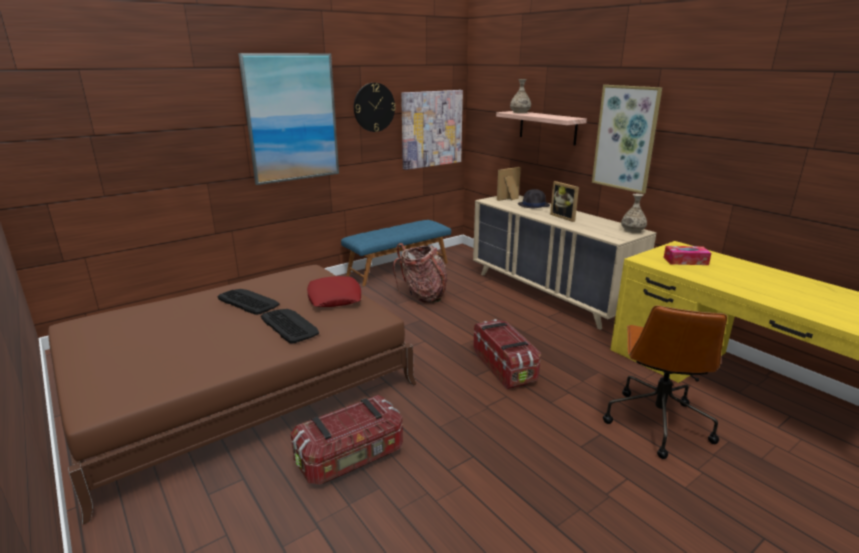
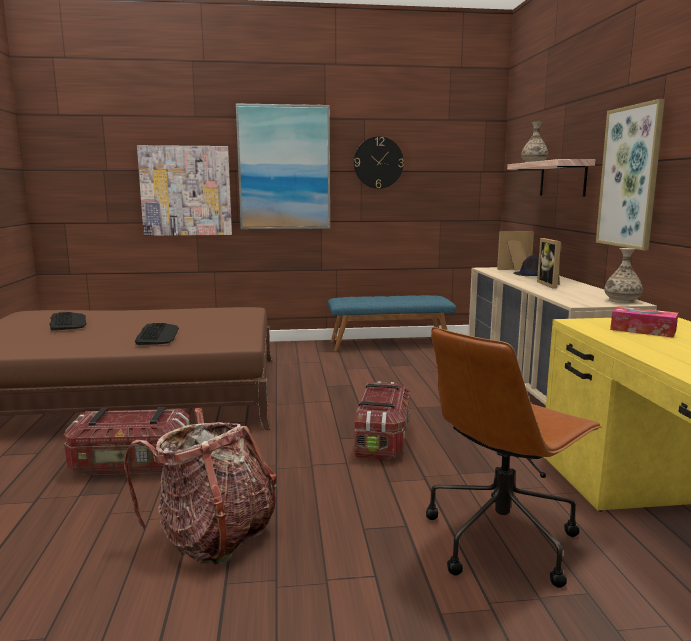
camera: 30 degrees right, 10 degrees down
keyboard [217,289,280,315] -> keyboard moved to [50,312,87,331]
red pillow [307,276,361,307] -> none
backpack [393,243,447,303] -> backpack moved to [124,408,277,564]
picture [401,90,463,170] -> picture moved to [137,145,232,236]

